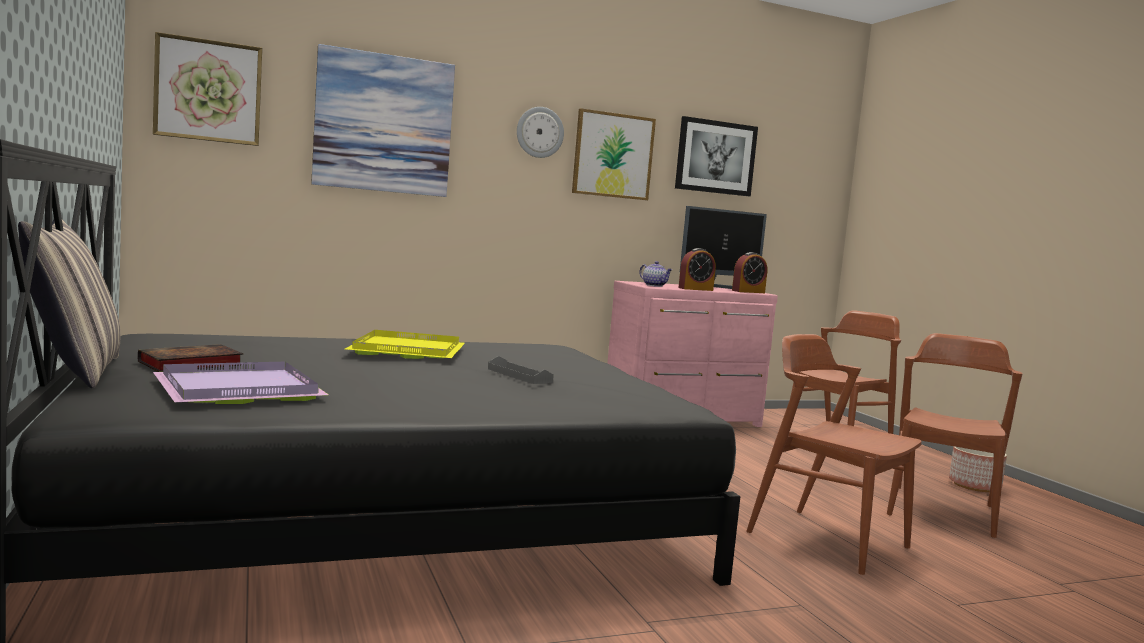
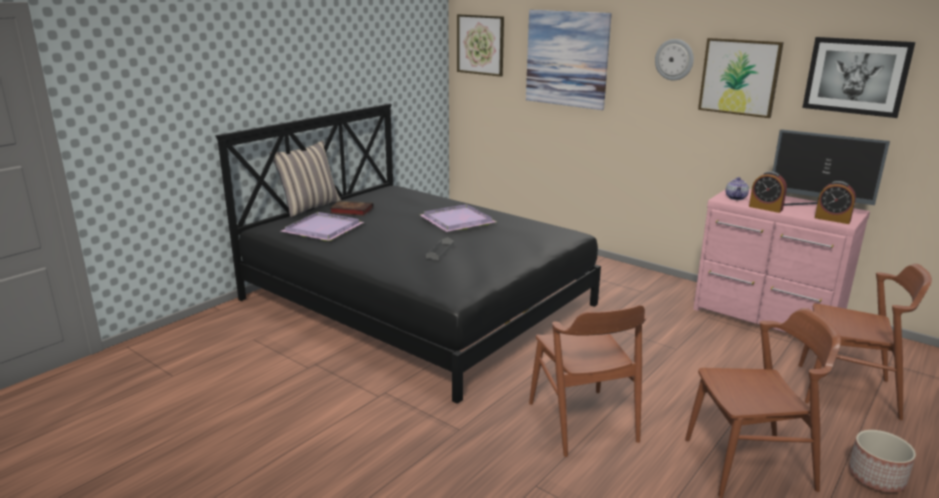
camera: 60 degrees right, 15 degrees up
yellow tray [345,330,465,359] -> purple tray [420,204,496,232]
brown chair [746,334,921,575] -> brown chair turned 150 degrees clockwise [529,305,646,457]

